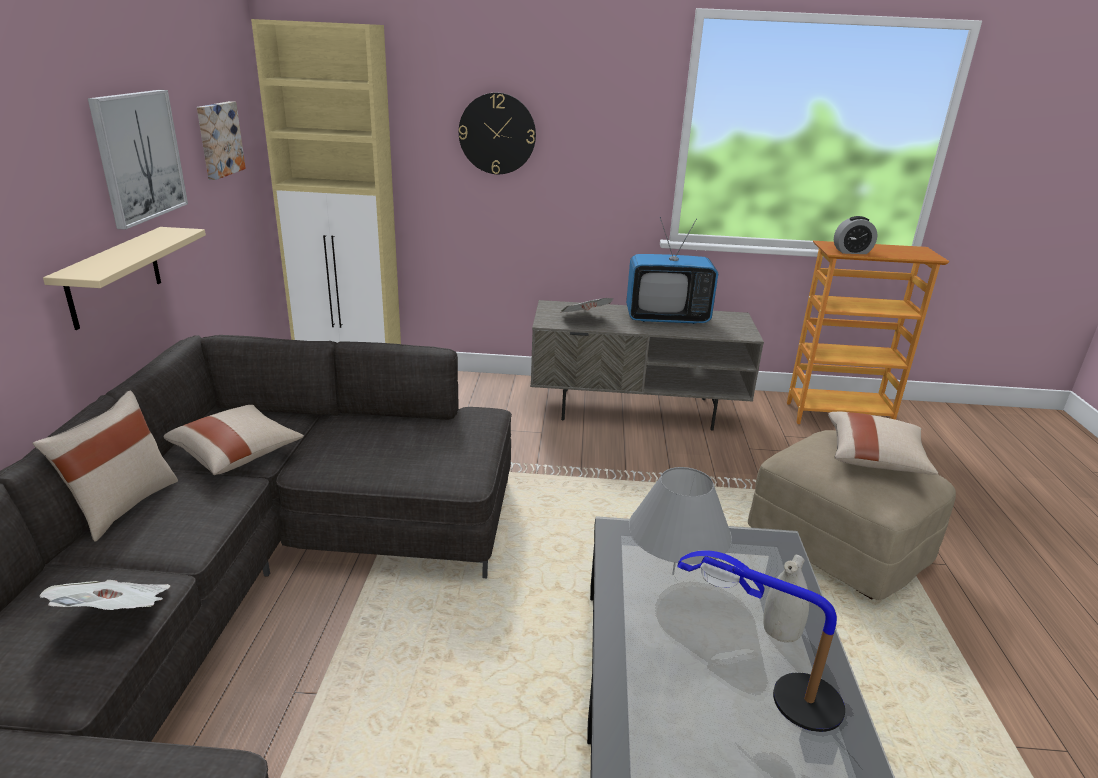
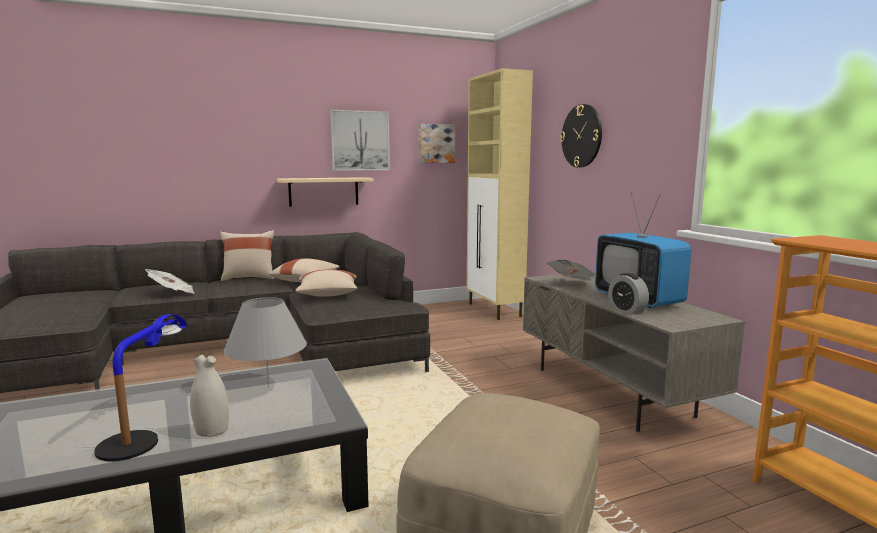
camera: 65 degrees right, 15 degrees down
beige pillow [828,412,938,475] -> beige pillow moved to [295,270,357,297]
alarm clock [834,216,877,254] -> alarm clock moved to [608,273,649,314]

